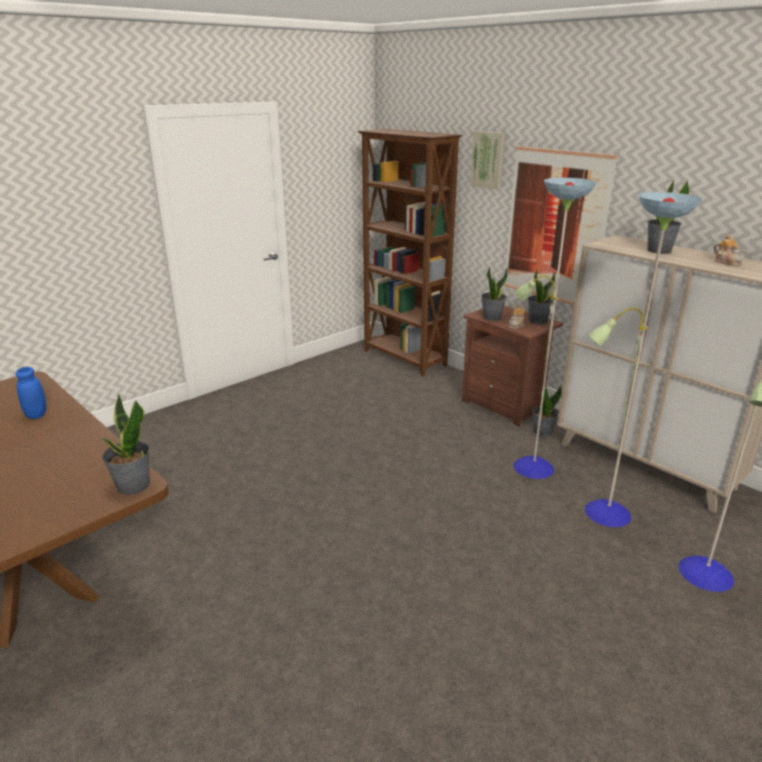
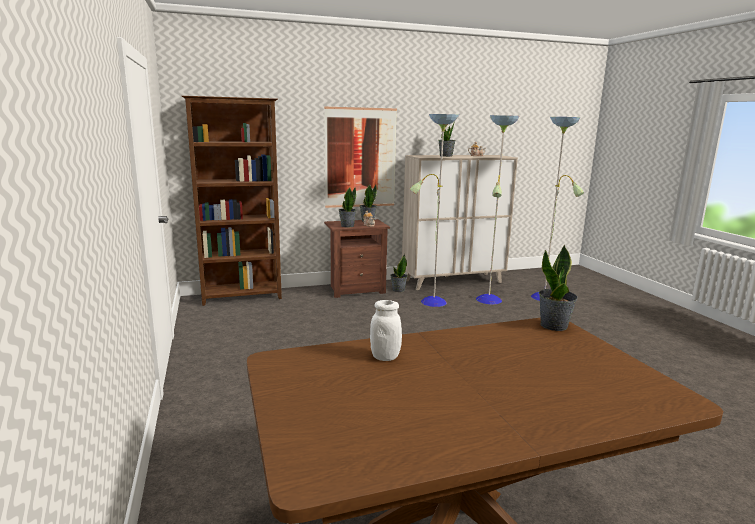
camera: 65 degrees left, 10 degrees down
blue jar [16,367,46,419] -> white jar [370,300,402,361]
picture [470,131,505,190] -> none

